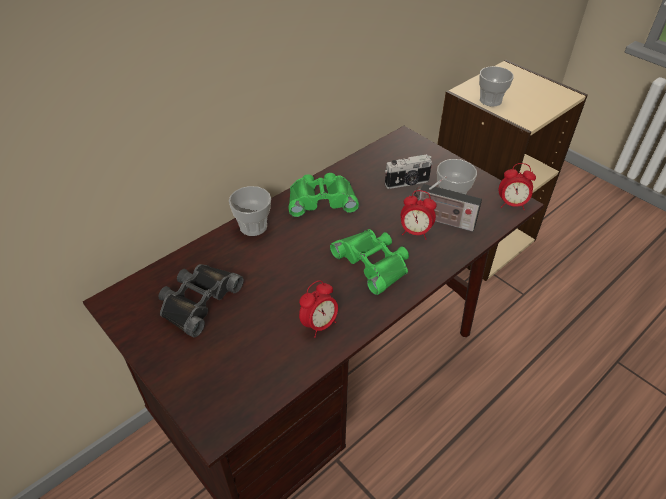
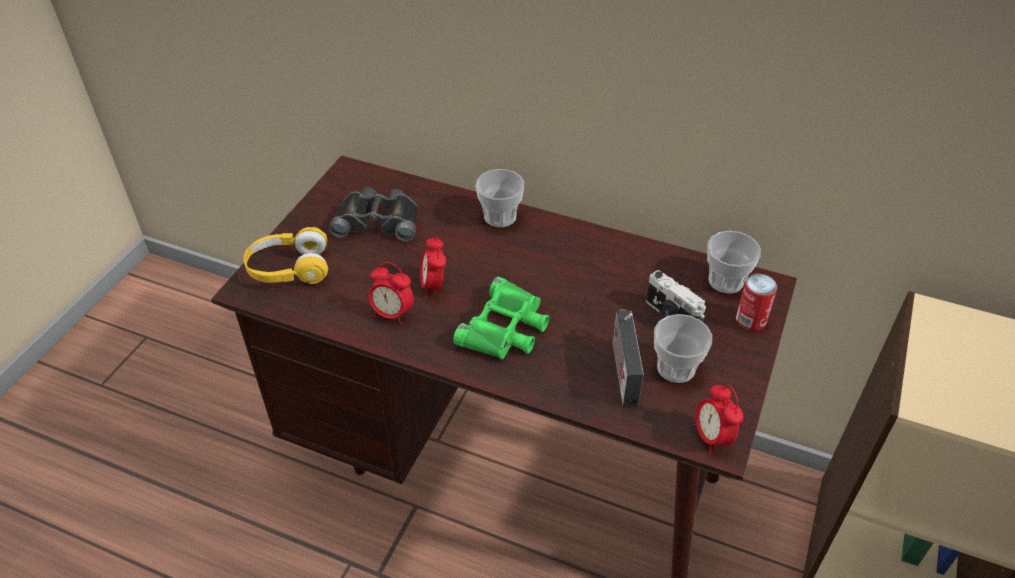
camera: 65 degrees right, 0 degrees up
green binoculars [289,173,359,217] -> none
alarm clock [401,190,437,240] -> alarm clock moved to [420,236,446,298]
cup [479,66,514,107] -> cup moved to [707,231,761,294]
none -> yellow headphones [244,227,328,284]
none -> can [736,274,777,331]

